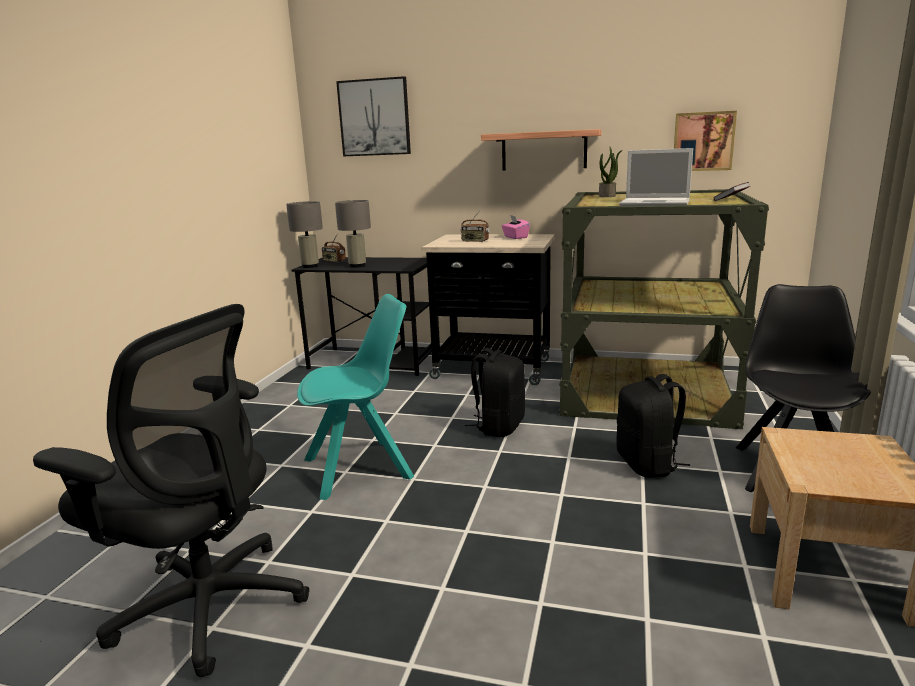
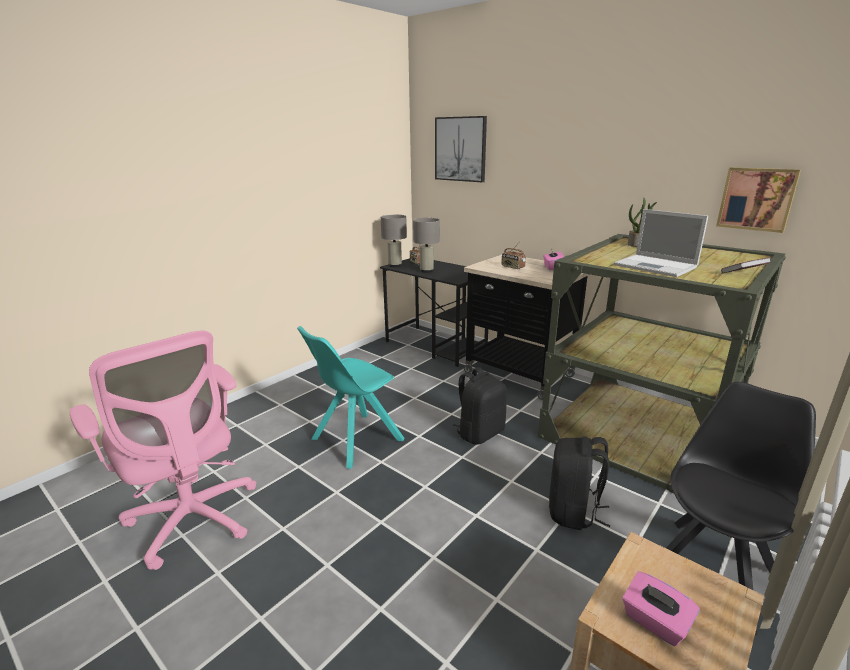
camera: 25 degrees right, 5 degrees up
black office chair [33,304,309,677] -> pink office chair [70,330,256,570]
turquoise chair [297,294,414,500] -> turquoise chair turned 135 degrees clockwise [297,326,404,469]
shelf [481,129,602,171] -> none
none -> pink tissue box [622,571,700,646]

